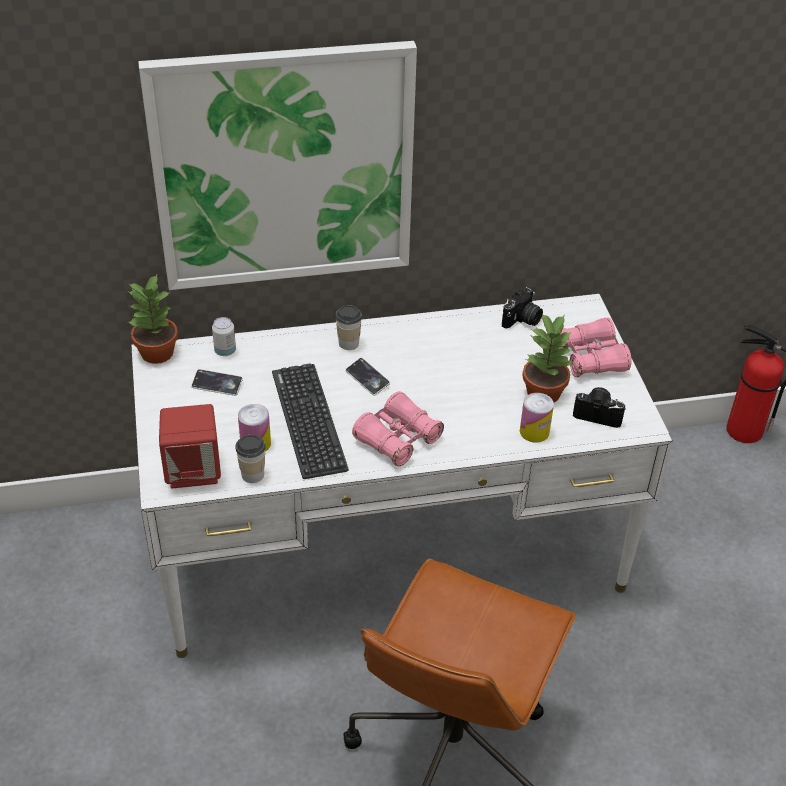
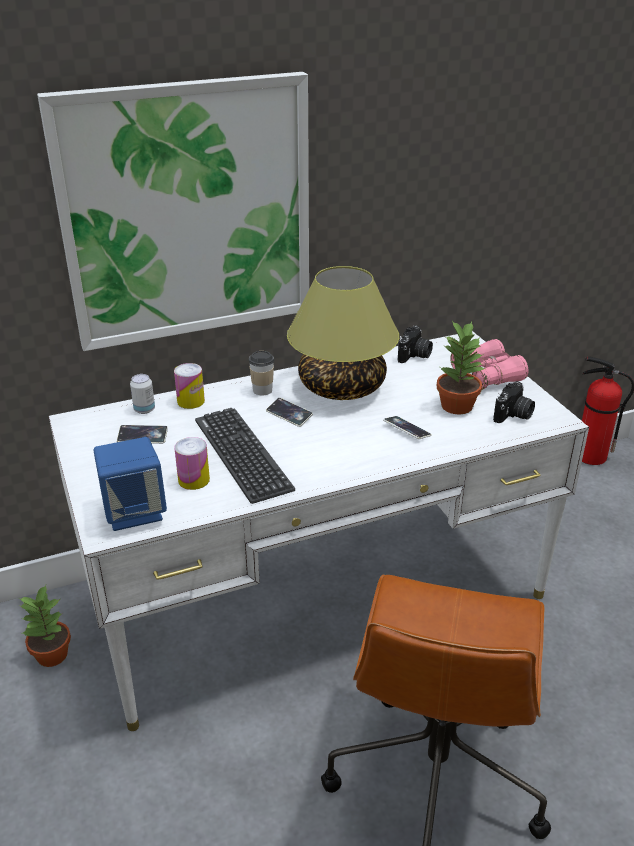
camera: 10 degrees left, 10 degrees down
potted plant [127,275,178,364] -> potted plant moved to [18,585,71,667]
red speaker [159,404,221,488] -> blue speaker [93,437,167,531]
cup [236,435,266,483] -> none
pink binoculars [352,391,444,466] -> none
can [520,393,554,443] -> can moved to [174,363,205,409]
camera [573,387,626,428] -> camera turned 120 degrees clockwise [493,381,535,423]
none -> table lamp [287,266,399,400]
none -> phone [383,416,432,439]

